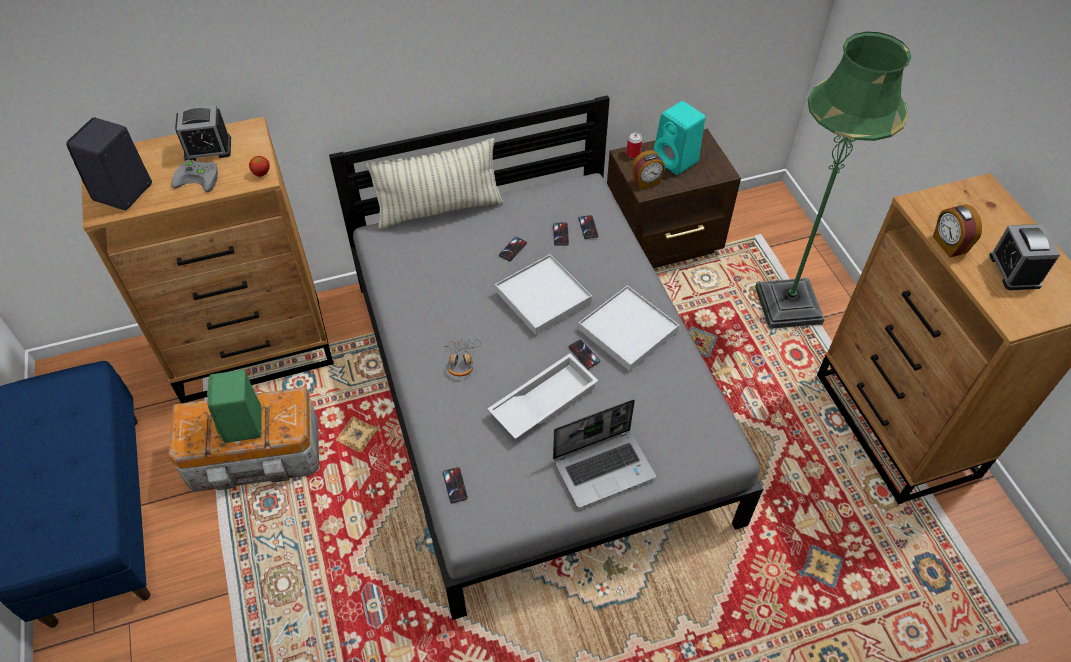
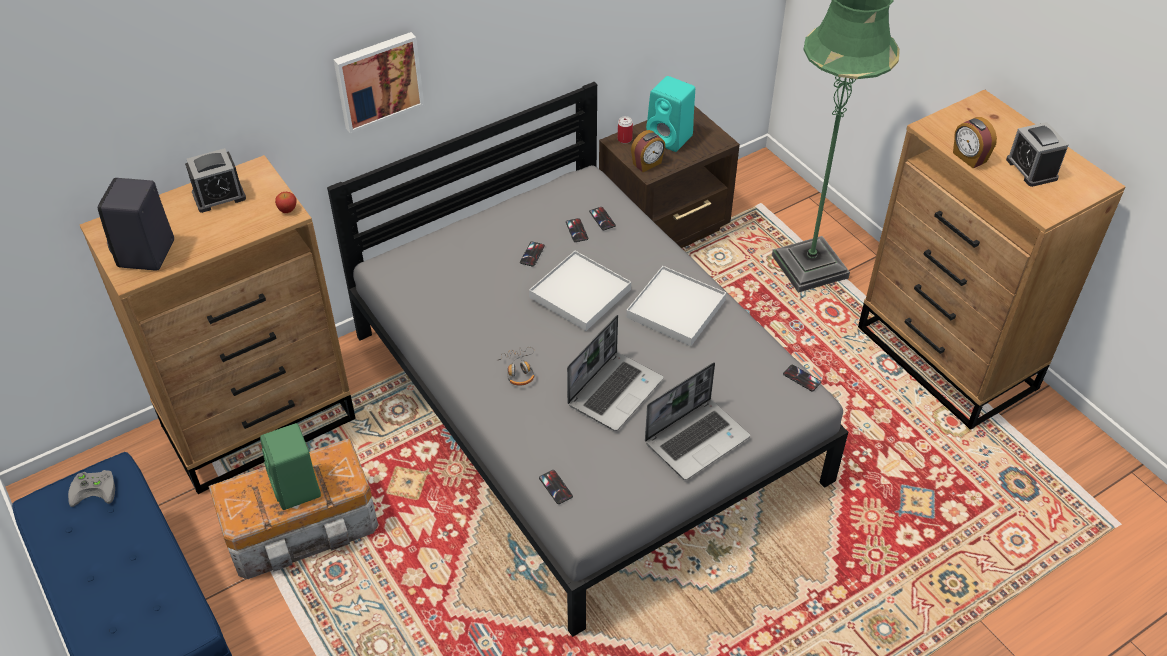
camera: 15 degrees left, 5 degrees down
grey game controller [171,160,218,192] -> grey game controller moved to [68,470,115,507]
pillow [366,138,503,229] -> none
white tray [488,353,598,439] -> laptop [567,315,663,431]
phone [568,340,600,369] -> phone moved to [783,365,821,392]
none -> picture [333,32,424,134]

